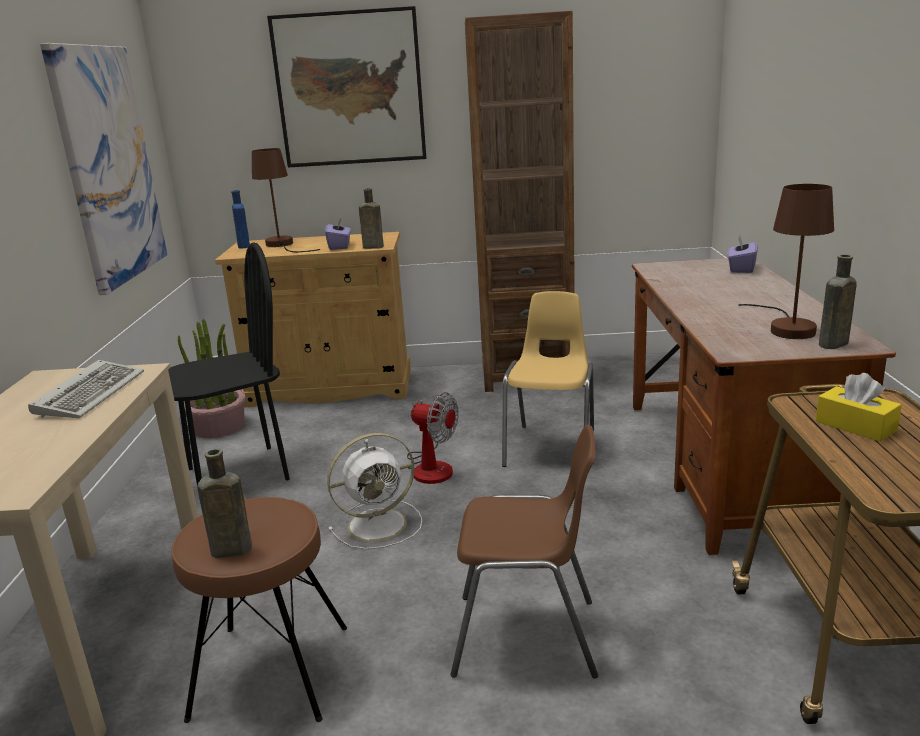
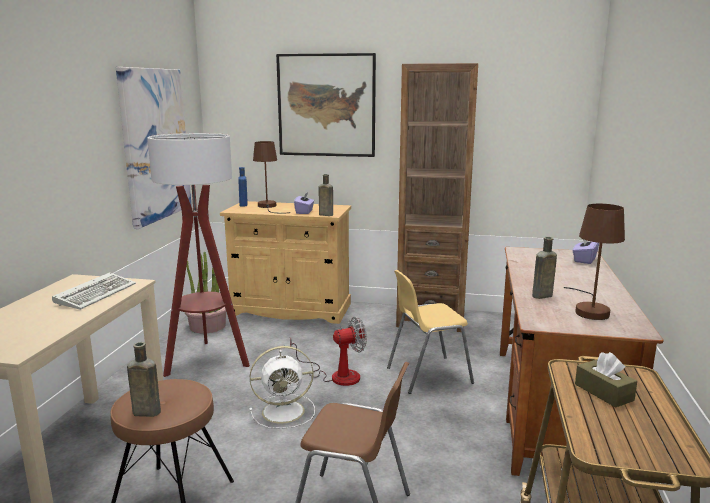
camera: 10 degrees right, 5 degrees down
black chair [168,242,290,486] -> floor lamp [147,133,250,377]
fan [407,392,459,484] -> fan turned 60 degrees counterclockwise [290,317,367,386]
yellow chair [502,291,594,467] -> yellow chair turned 135 degrees counterclockwise [387,270,474,394]
yellow tissue box [816,373,902,442] -> brown tissue box [575,352,637,408]
brown bottle [819,254,857,349] -> brown bottle moved to [532,237,557,299]

